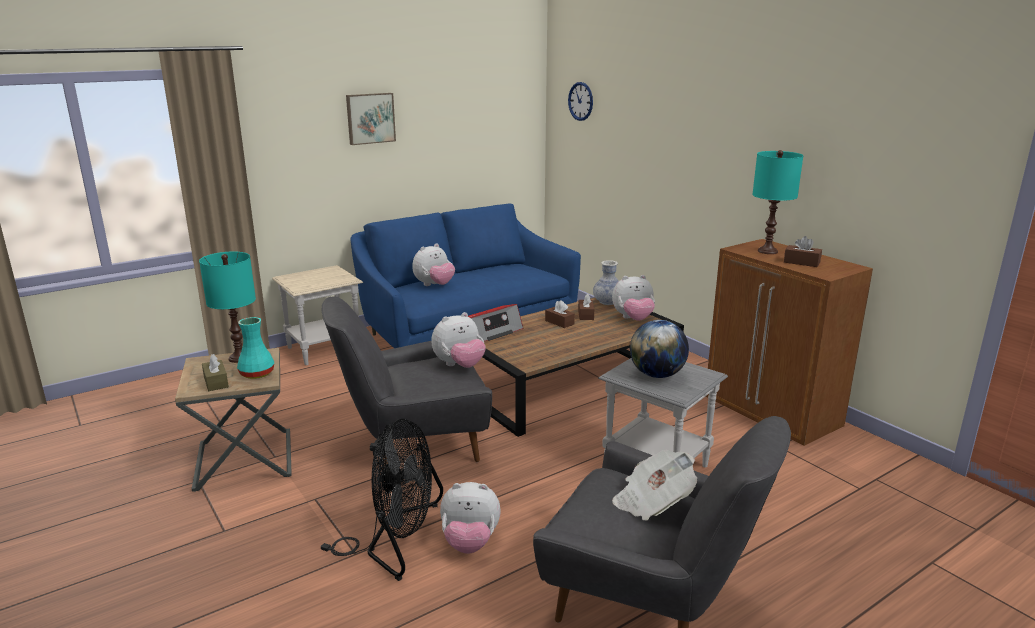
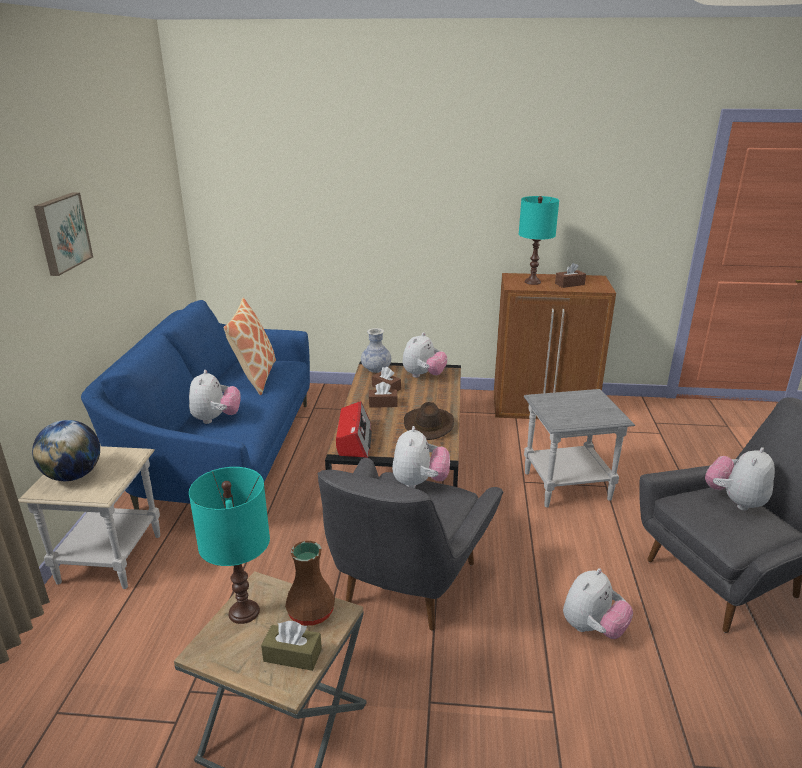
camera: 50 degrees left, 5 degrees up
turquoise vase [237,317,274,379] -> brown vase [285,541,335,626]
black fan [320,419,443,581] -> none
wall clock [568,82,593,121] -> none
newspaper [612,450,697,521] -> plush toy [705,447,775,511]
globe [630,320,689,378] -> globe moved to [32,420,100,481]
none -> pillow [223,298,276,395]
none -> brown hat [404,402,454,440]

